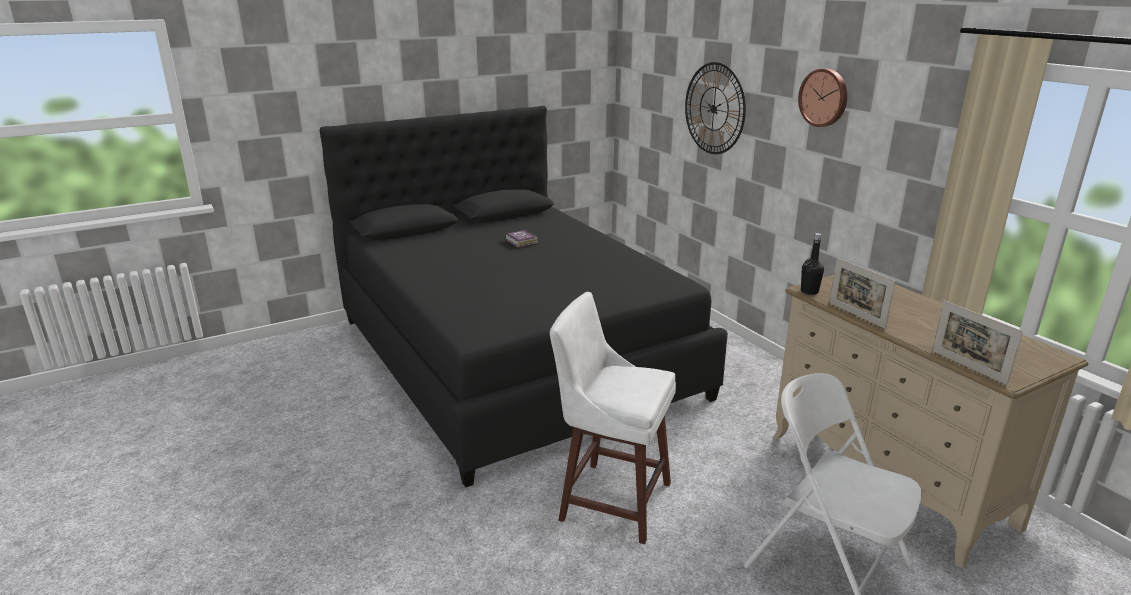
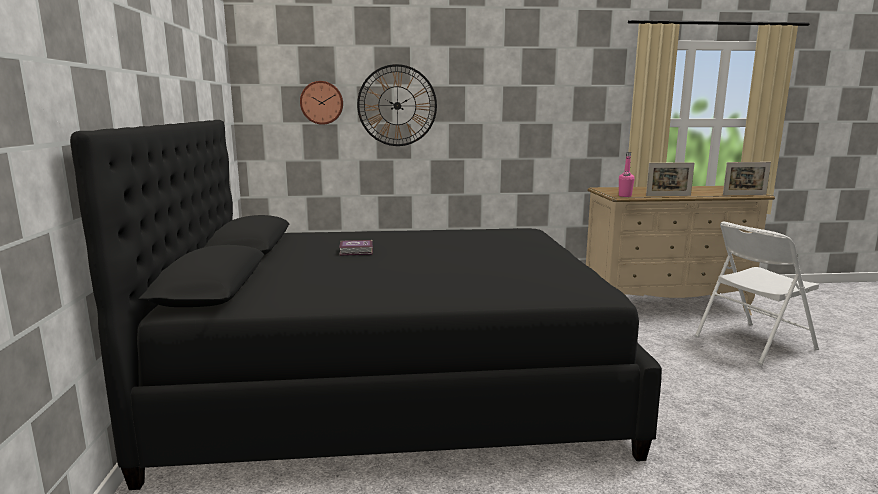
camera: 65 degrees left, 10 degrees down
white chair [550,292,676,544] -> none
wall clock [798,69,847,127] -> wall clock moved to [300,81,343,125]
black bottle [801,233,824,295] -> pink bottle [619,152,635,197]

